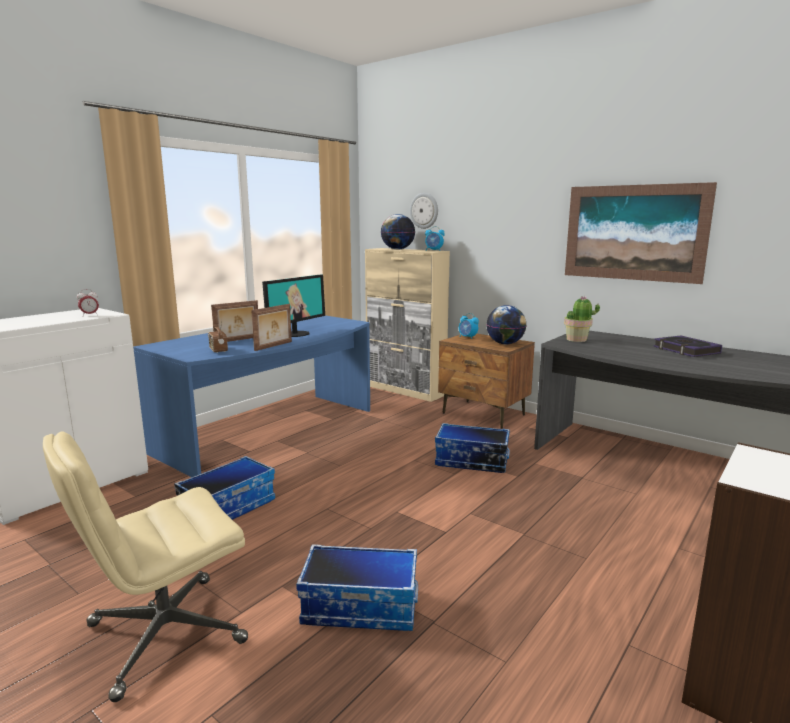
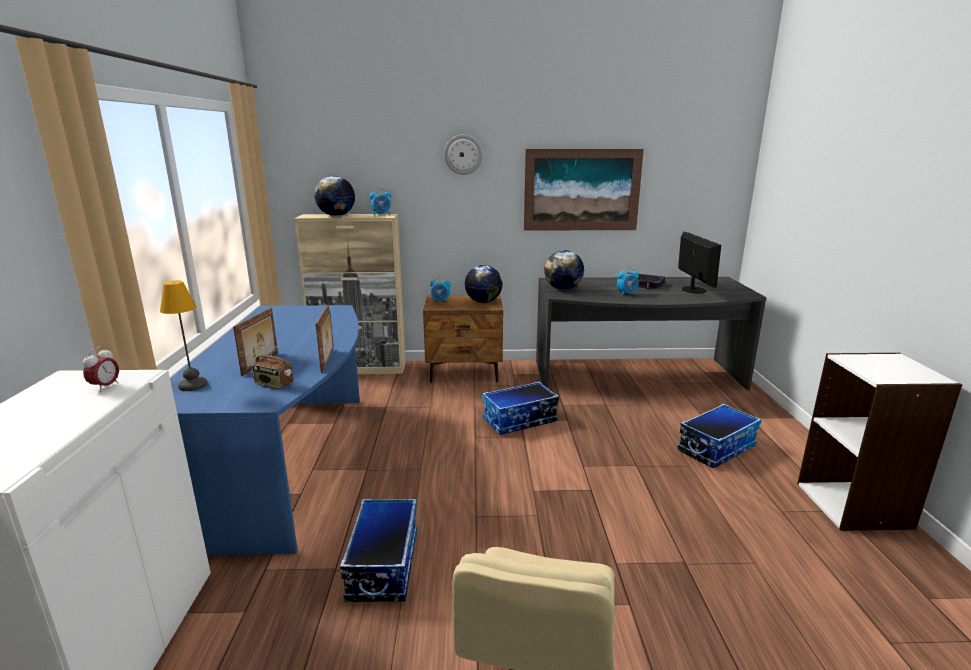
camera: 40 degrees left, 5 degrees up
monitor [262,274,325,337] -> monitor moved to [678,232,721,294]
storage box [296,544,418,631] -> storage box moved to [678,404,762,468]
wall clock [410,193,438,229] -> wall clock moved to [444,134,483,175]
potted plant [564,296,600,342] -> globe [544,250,584,290]
none -> table lamp [160,281,208,391]
none -> alarm clock [617,267,639,296]

